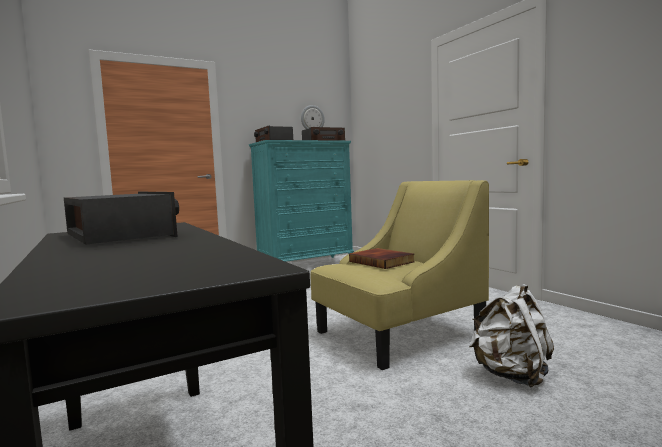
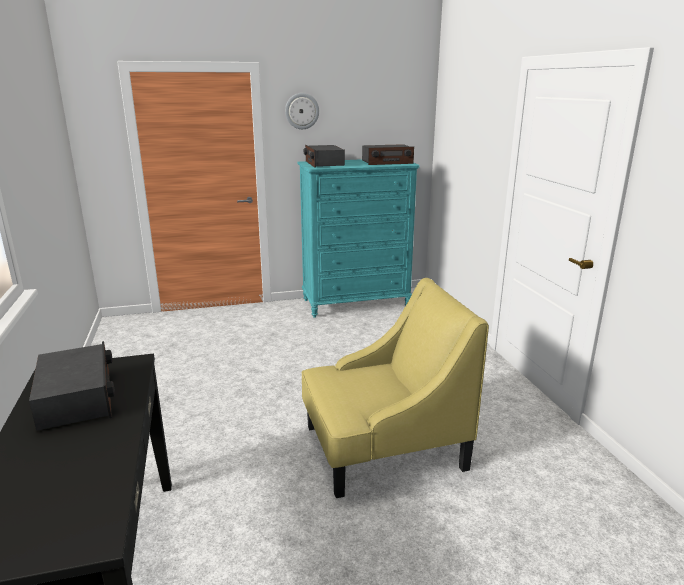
camera: 15 degrees right, 15 degrees up
wall clock [301,105,325,129] -> wall clock moved to [285,93,319,129]
book [349,248,415,269] -> none
white backpack [469,284,554,388] -> none

